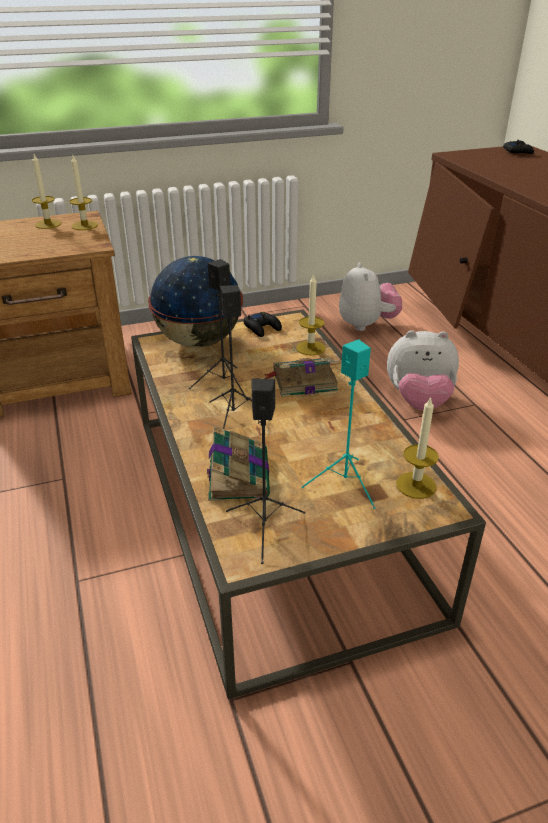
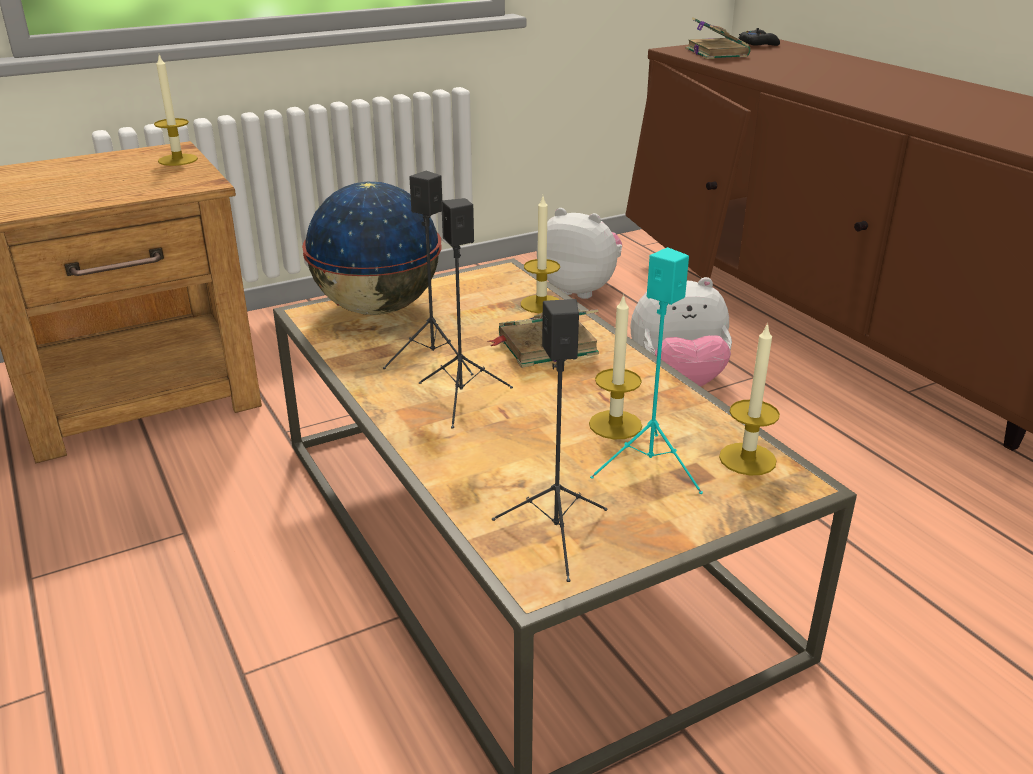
camera: 10 degrees left, 5 degrees down
candle [32,154,61,229] -> candle moved to [589,294,642,439]
book [207,425,270,501] -> book moved to [685,17,750,59]
black game controller [243,312,282,337] -> none
plush toy [339,262,402,331] -> plush toy turned 45 degrees counterclockwise [537,208,622,299]

